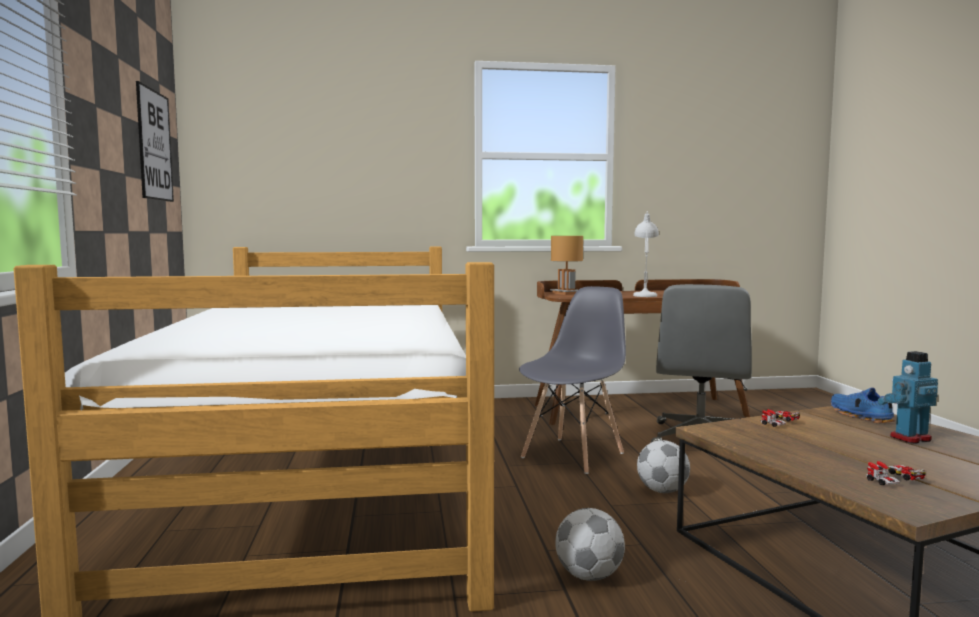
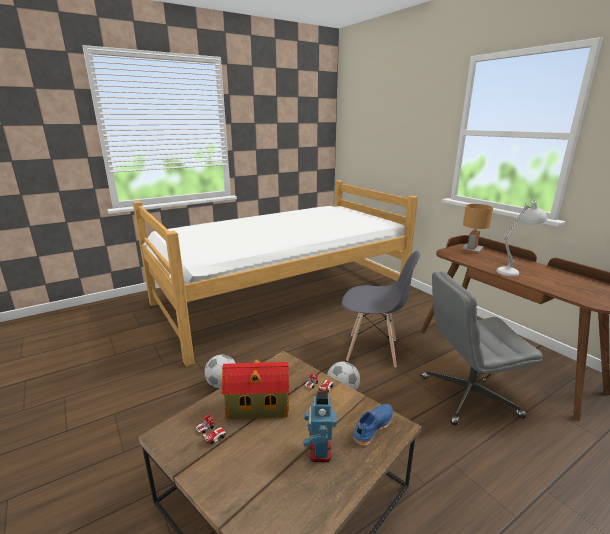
camera: 65 degrees right, 15 degrees up
picture [136,81,174,202] -> none
toy robot [878,351,938,443] -> toy robot turned 135 degrees counterclockwise [303,391,337,462]
none -> toy house [222,360,289,419]

